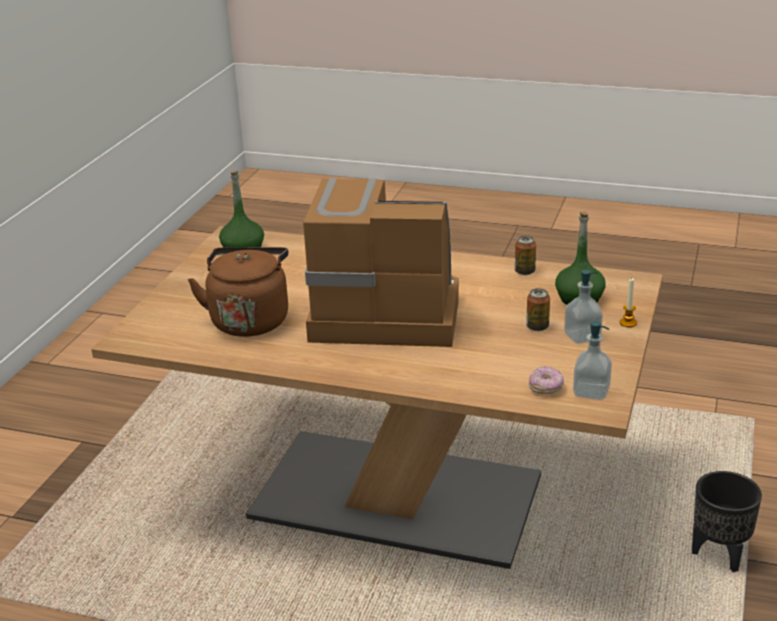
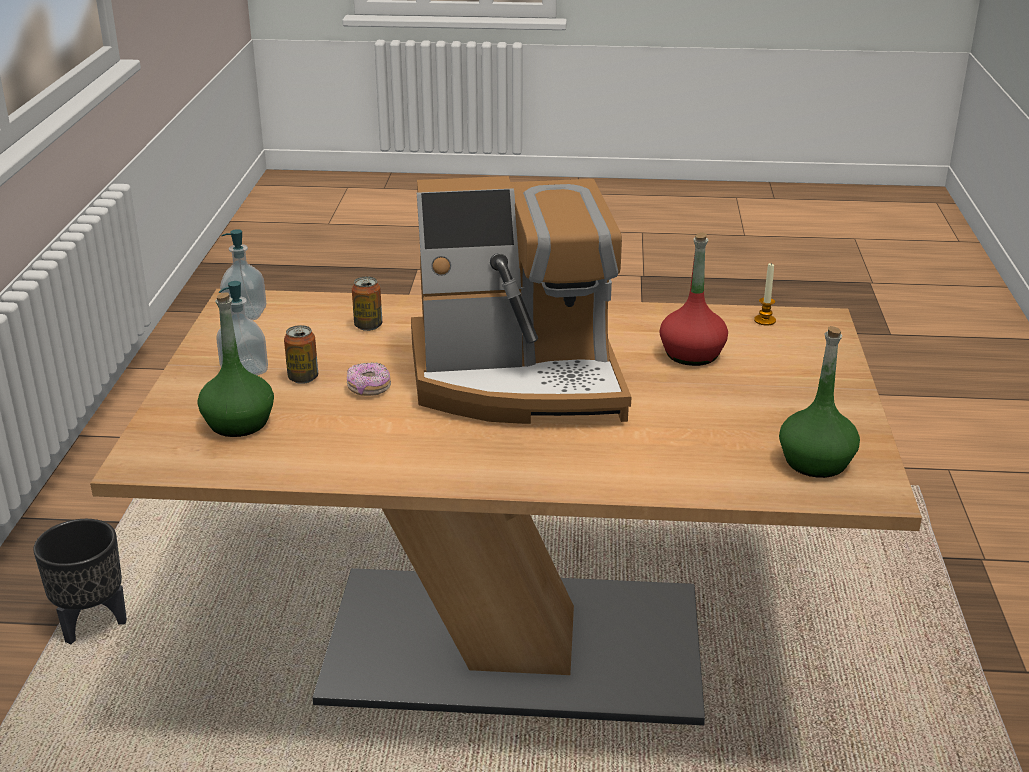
camera: 165 degrees right, 0 degrees up
brown kettle [188,247,288,337] -> red bottle [659,233,728,366]
can [515,236,536,275] -> can moved to [352,277,382,331]
donut [529,366,564,394] -> donut moved to [347,362,391,396]
candle [620,278,637,327] -> candle moved to [754,262,776,326]

